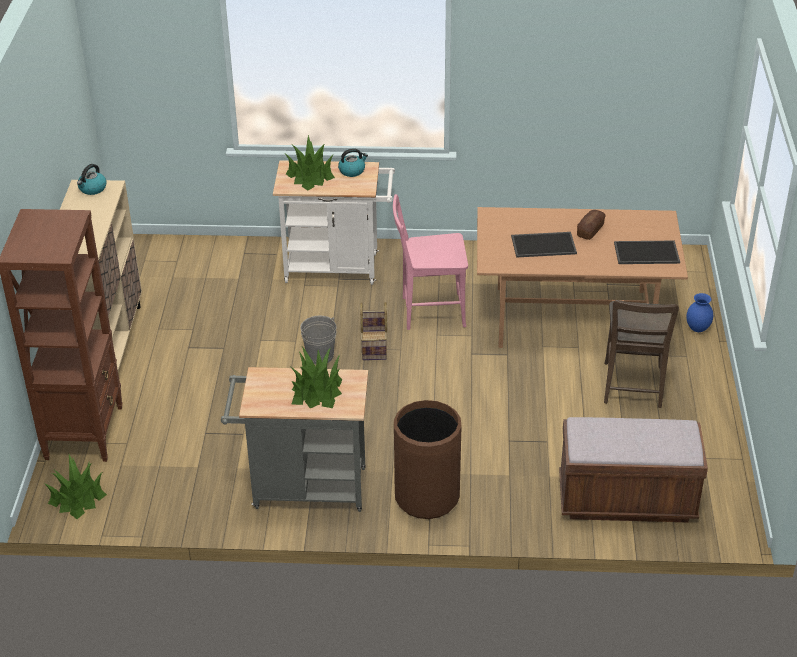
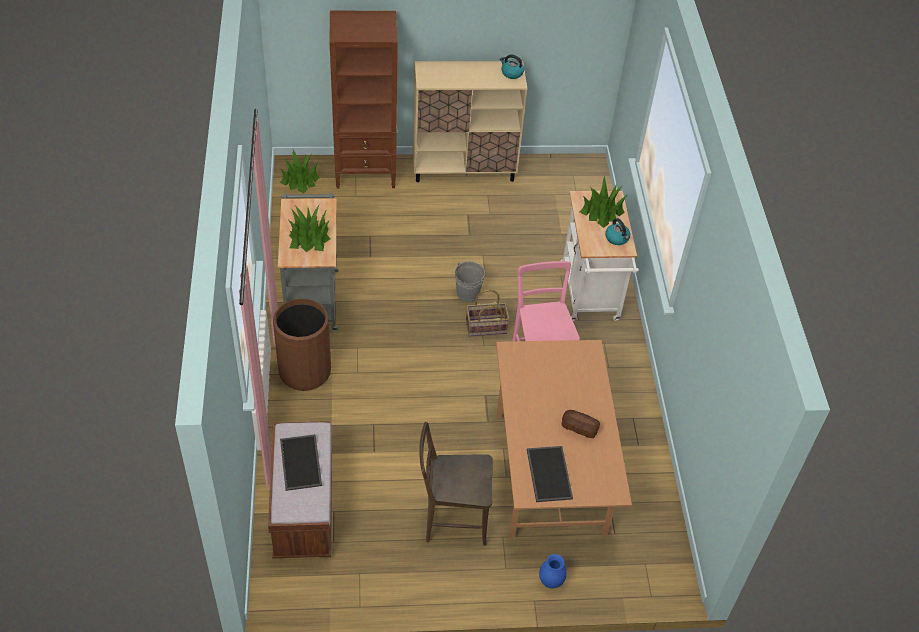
camera: 80 degrees right, 10 degrees up
tray [511,232,577,258] -> tray moved to [280,434,322,491]

